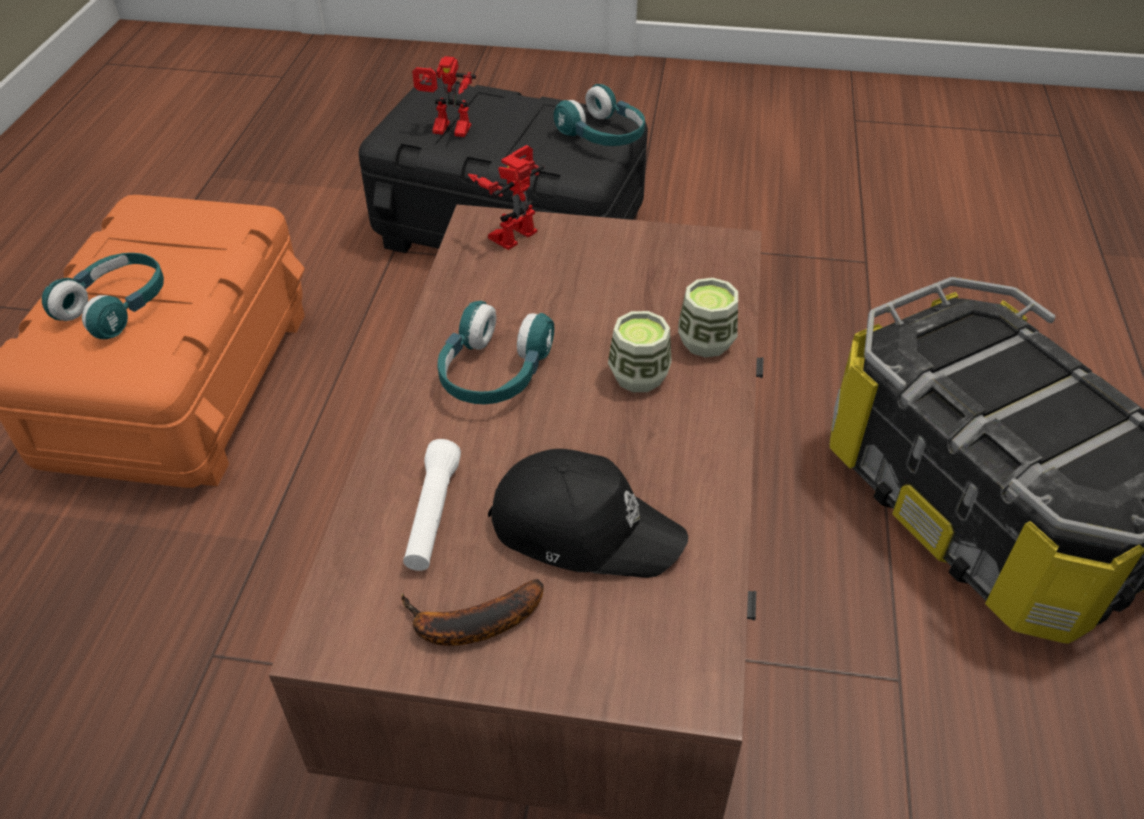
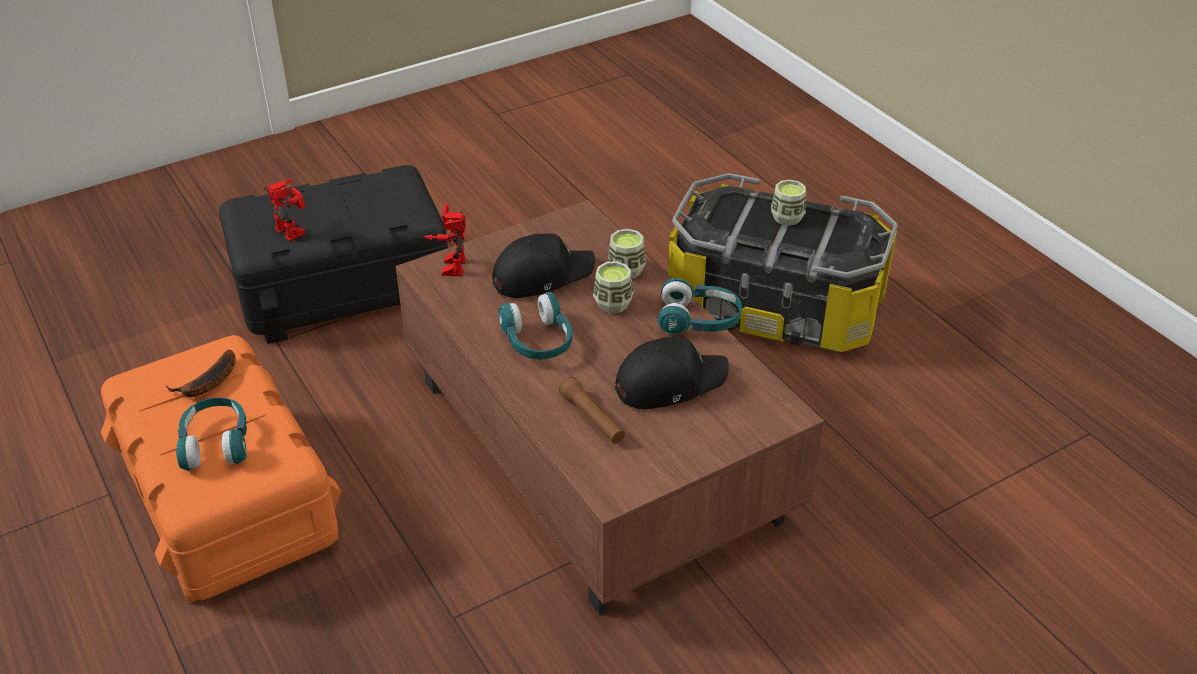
camera: 40 degrees left, 5 degrees down
banana [401,579,544,646] -> banana moved to [166,350,236,397]
white flashlight [403,439,461,571] -> brown flashlight [559,377,625,444]
toy robot [412,56,476,137] -> toy robot turned 105 degrees counterclockwise [264,179,306,241]
turquoise headphones [554,84,645,146] -> turquoise headphones moved to [657,278,742,335]
none -> black cap [492,233,595,298]
none -> cup [771,180,806,226]

